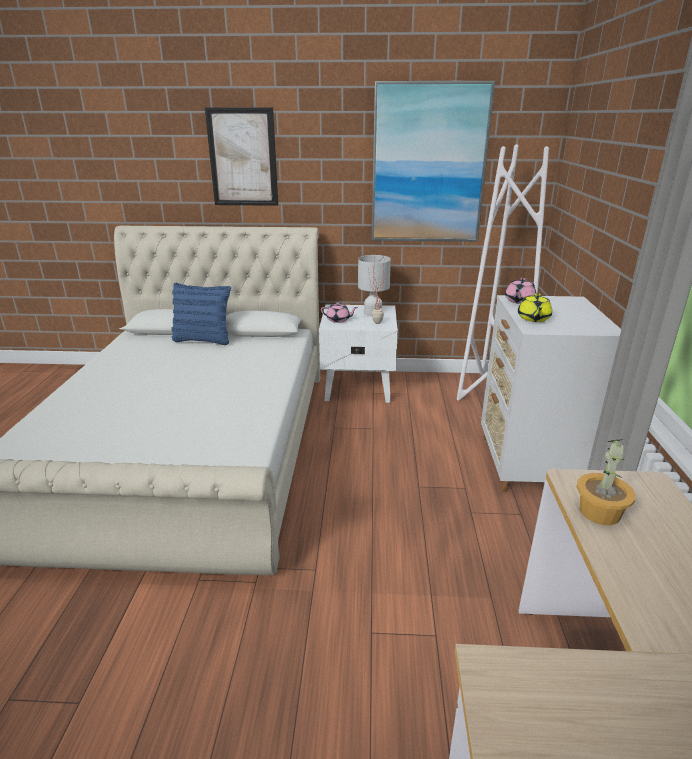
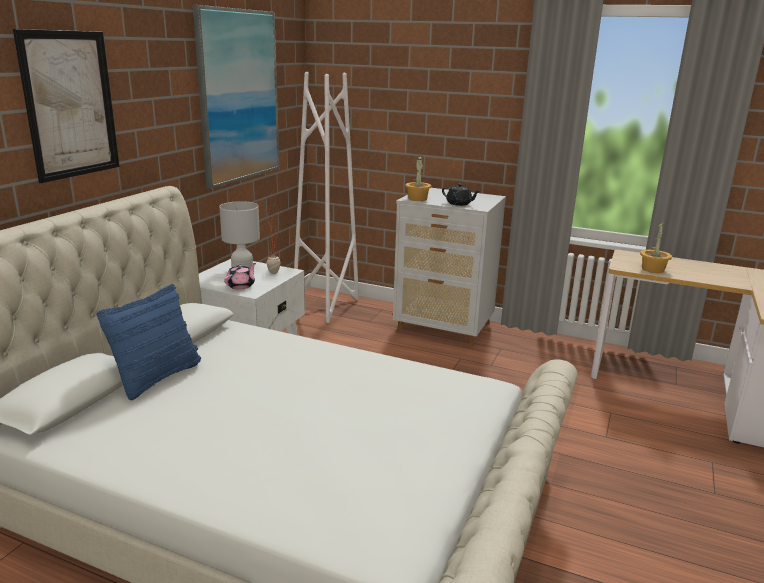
camera: 70 degrees left, 5 degrees down
pink teapot [505,278,536,304] -> potted plant [405,155,432,201]
yellow teapot [518,293,552,322] -> black teapot [442,184,480,206]

